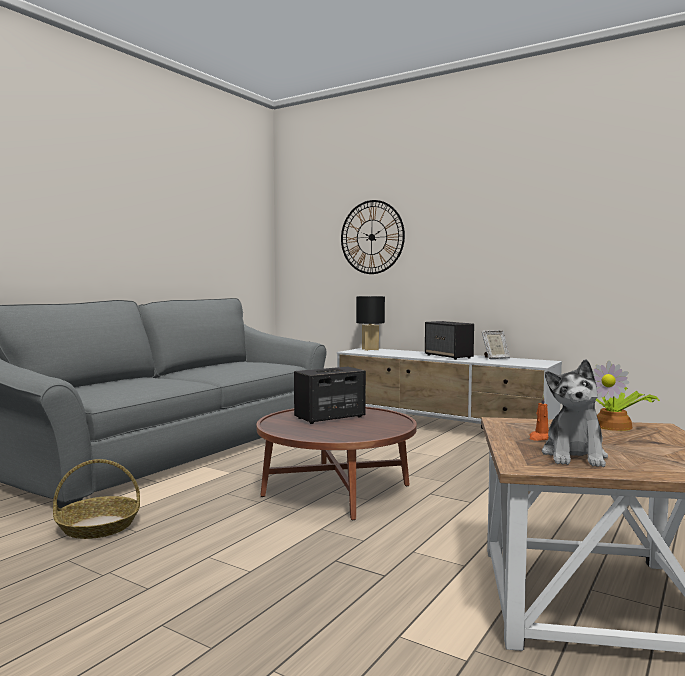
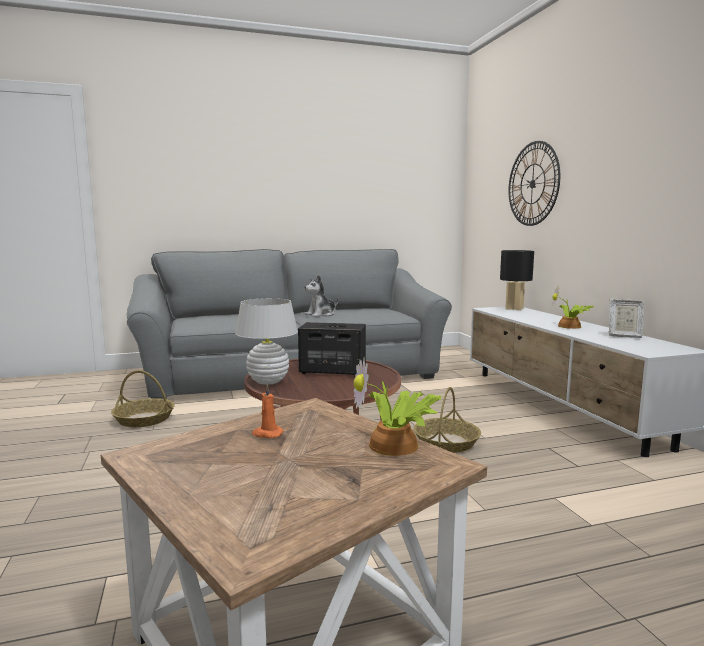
camera: 40 degrees right, 5 degrees up
speaker [425,321,474,360] -> potted plant [552,288,594,329]
plush toy [542,359,608,467] -> plush toy moved to [304,275,338,317]
none -> white table lamp [235,298,298,385]
none -> basket [414,387,481,453]

